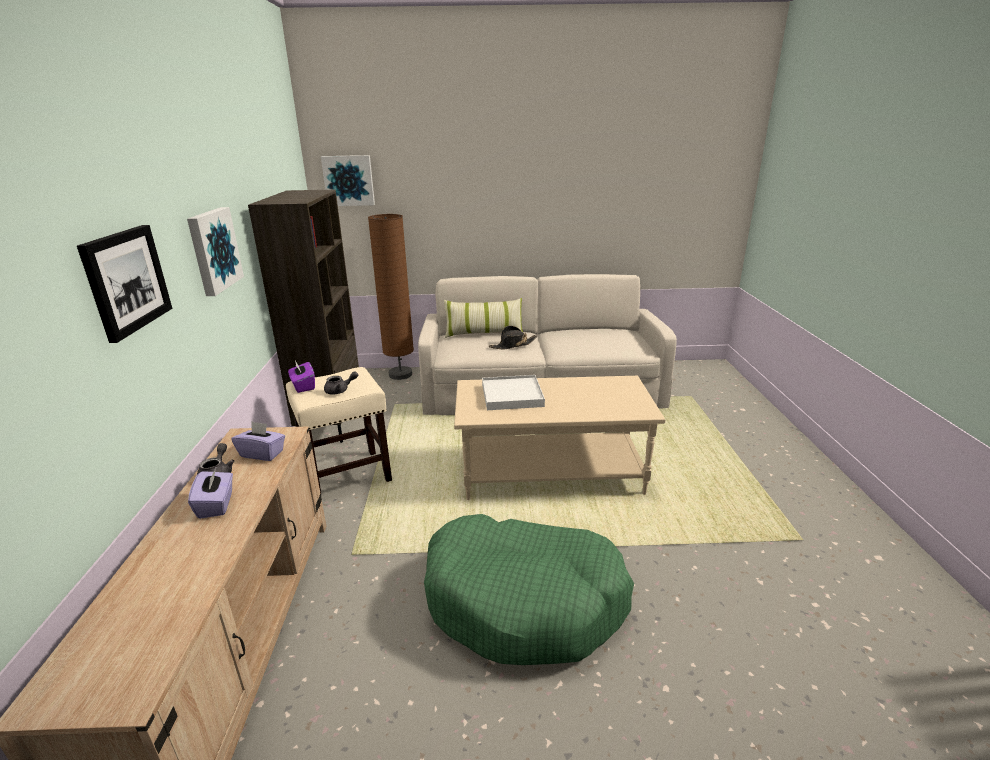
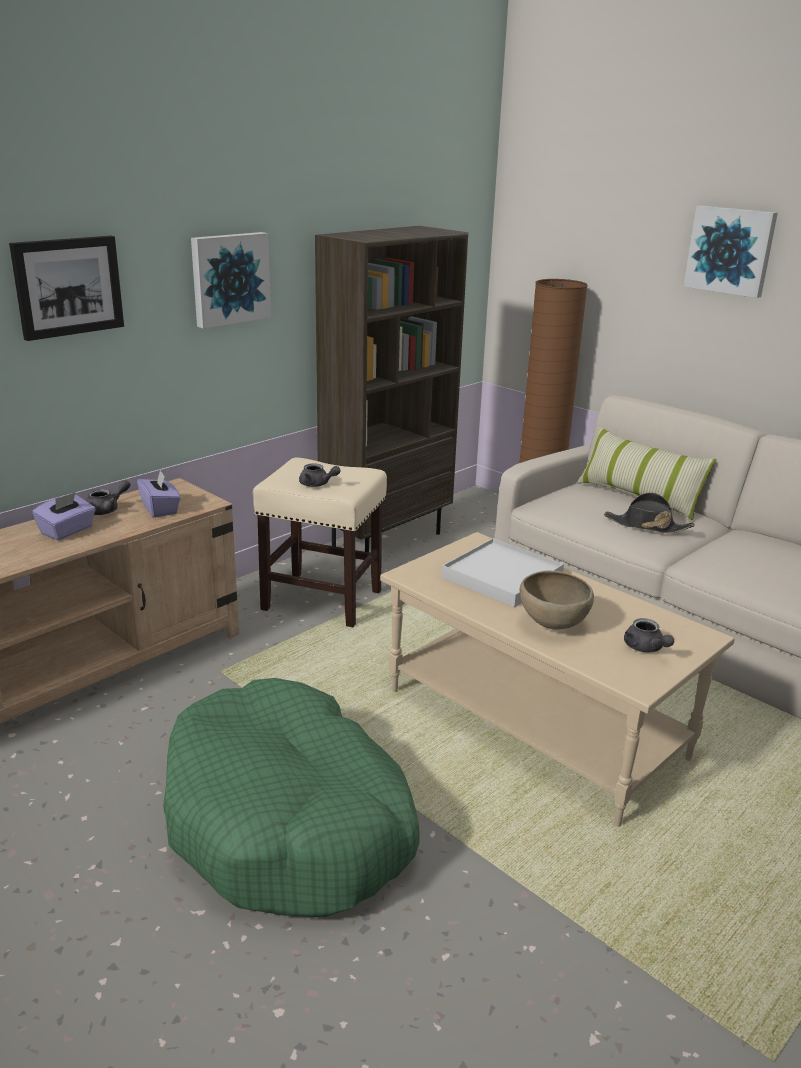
camera: 45 degrees right, 0 degrees up
purple tissue box [288,361,315,393] -> none
picture [321,155,375,206] -> picture moved to [684,205,778,298]
none -> brown bowl [520,571,594,630]
none -> grey teapot [624,618,674,652]

